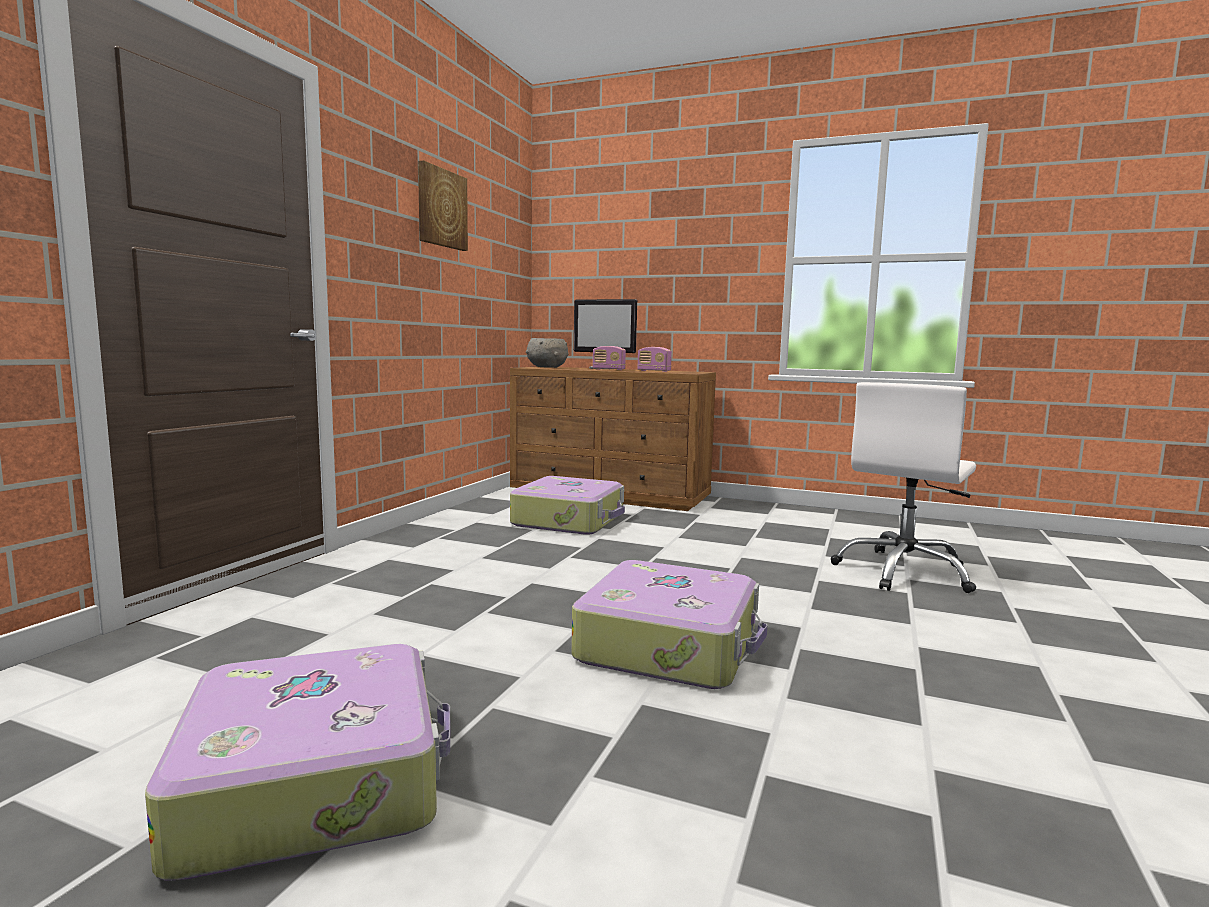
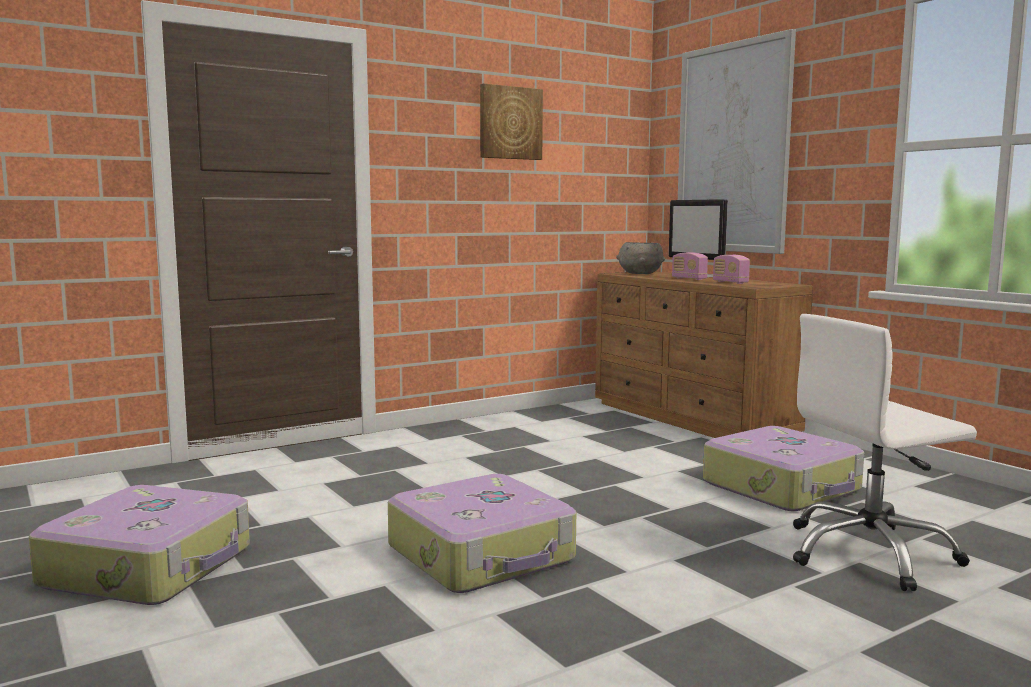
camera: 35 degrees right, 0 degrees up
suitcase [510,476,625,535] -> suitcase moved to [703,426,864,511]
none -> picture [678,29,796,254]

